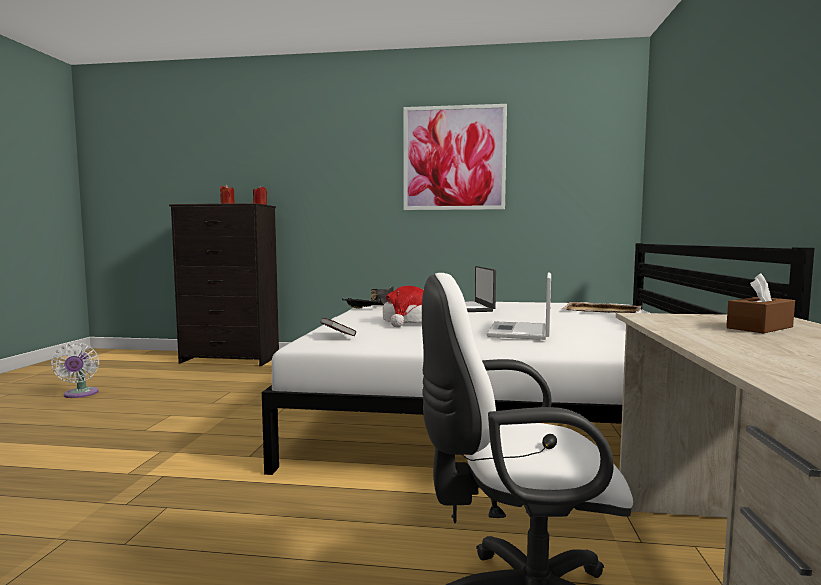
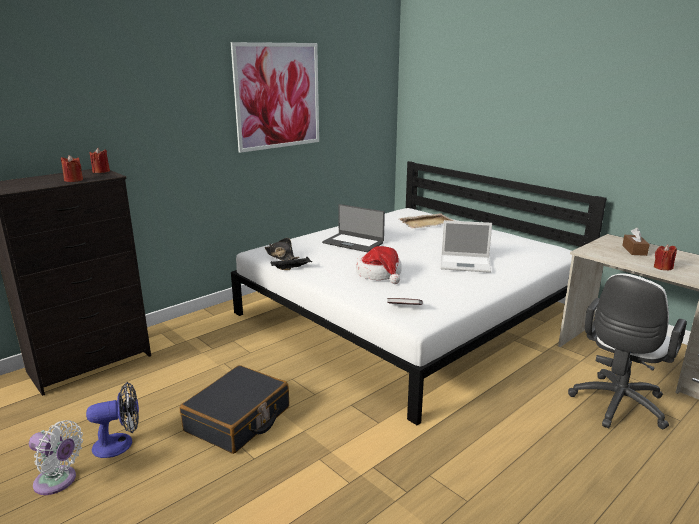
camera: 50 degrees left, 15 degrees up
laptop [486,272,551,340] -> laptop turned 45 degrees counterclockwise [440,220,492,273]
none -> fan [86,382,139,458]
none -> black suitcase [180,365,289,454]
none -> red candle [654,244,677,270]

